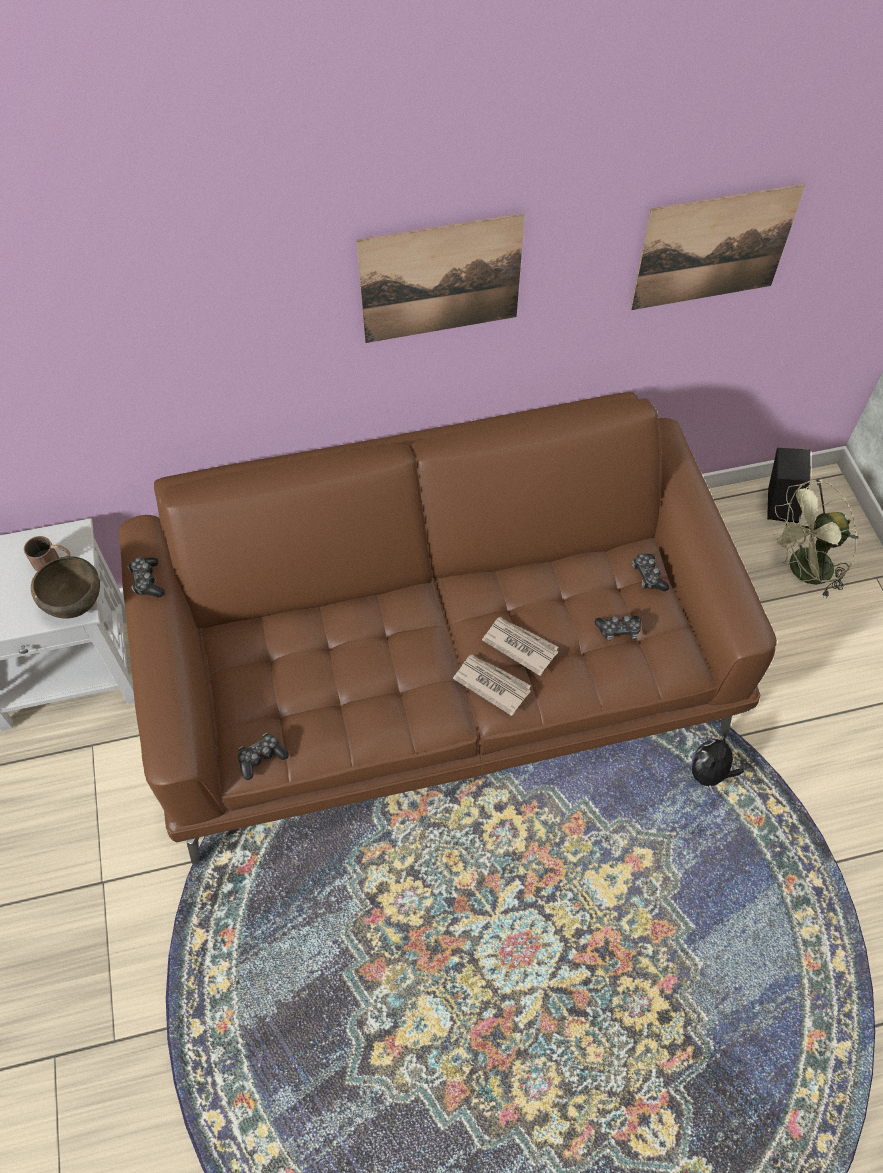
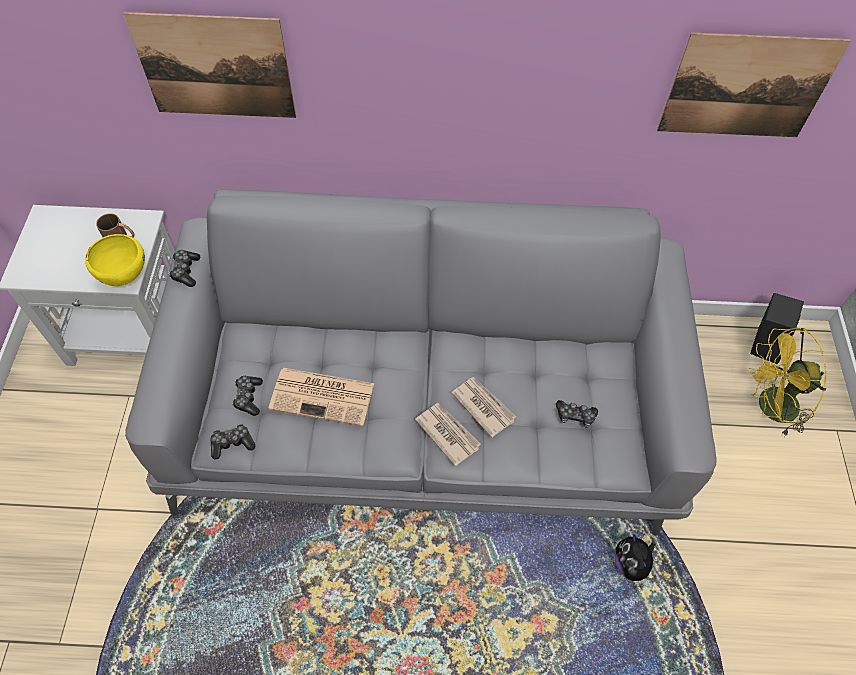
camera: 15 degrees right, 0 degrees up
brown bowl [31,556,100,618] -> yellow bowl [85,234,145,286]
brown sofa [119,392,777,864] -> grey sofa [125,189,717,536]
picture [356,213,525,343] -> picture moved to [123,12,296,118]
game controller [632,553,669,591] -> game controller moved to [232,376,263,416]
plush toy [691,735,744,794] -> plush toy turned 60 degrees counterclockwise [614,534,655,581]
green fan [773,479,858,598] -> yellow fan [749,328,827,437]
none -> newspaper [269,368,374,426]

